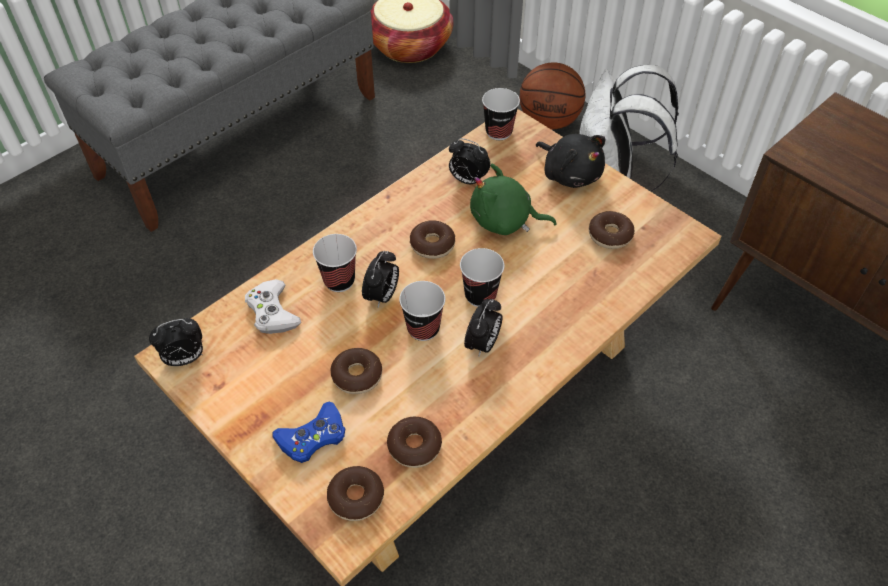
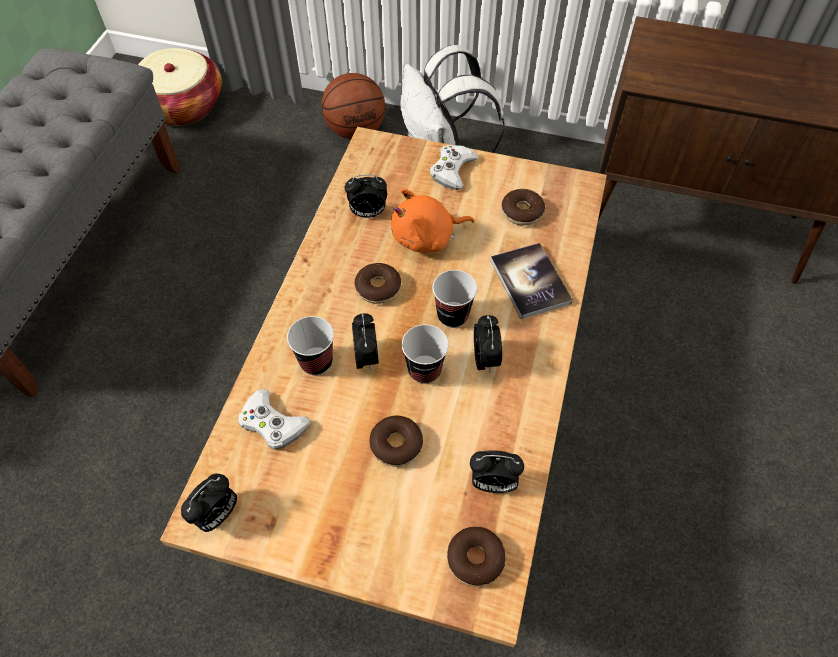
camera: 30 degrees left, 5 degrees up
blue game controller [272,402,345,463] -> none
donut [387,417,442,468] -> alarm clock [470,451,524,493]
green plush toy [470,164,557,235] -> orange plush toy [391,188,475,253]
cup [482,88,520,140] -> none
black plush toy [536,134,606,188] -> white game controller [430,145,478,190]
none -> book [490,243,573,319]

